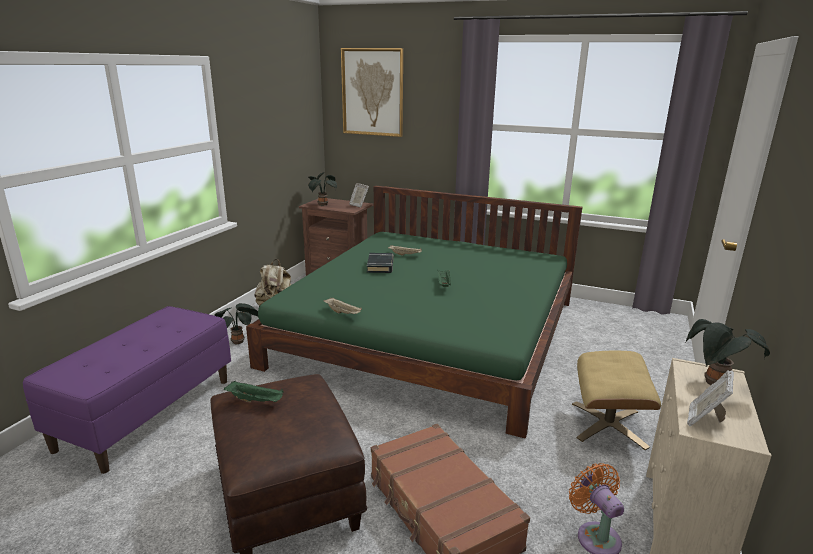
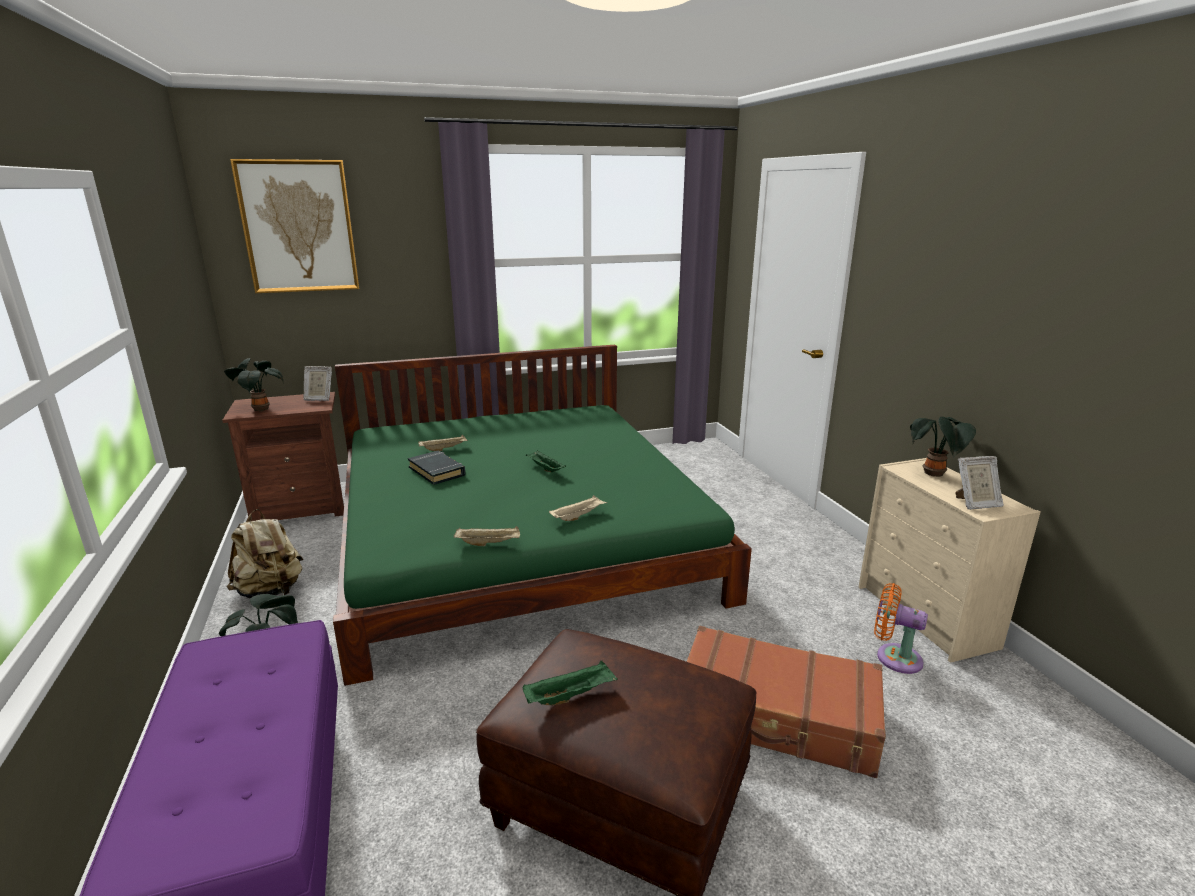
camera: 40 degrees left, 0 degrees up
beige ottoman [572,350,661,450] -> none
picture frame [687,370,734,426] -> picture frame turned 90 degrees counterclockwise [956,456,1004,510]
none -> beige tray [549,495,607,521]

